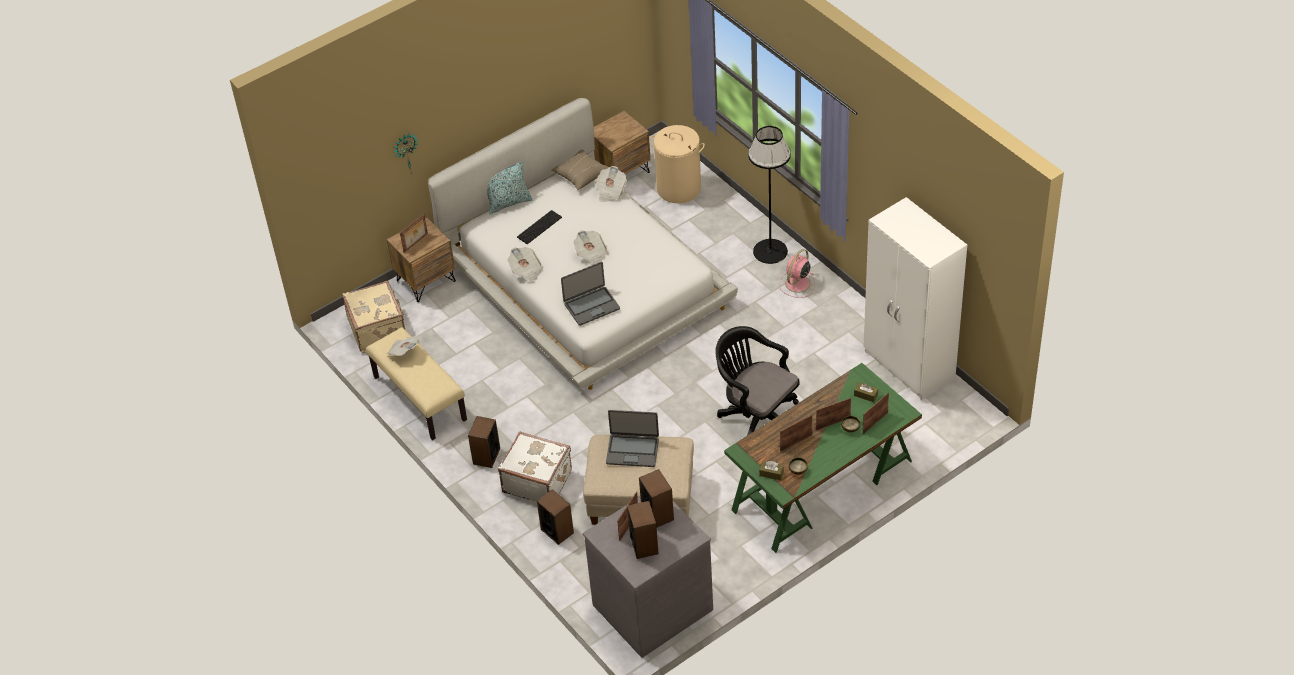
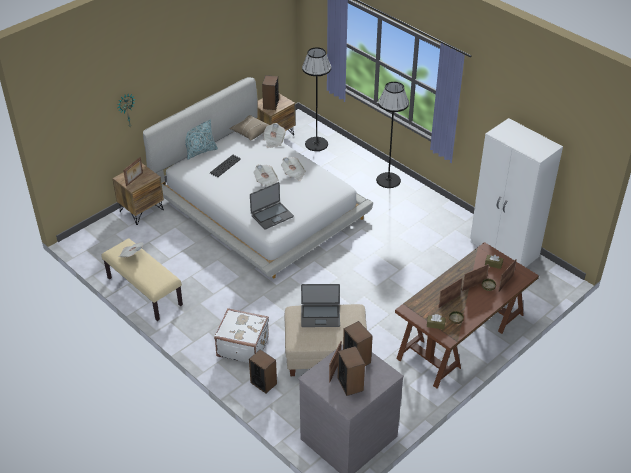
camera: 10 degrees left, 5 degrees down
beige suitcase [342,281,405,353] -> none
speaker [468,416,500,468] -> speaker moved to [262,75,279,110]
newspaper [508,247,543,282] -> newspaper moved to [281,157,306,181]
beige laundry basket [649,125,705,203] -> black floor lamp [302,47,331,151]
black office chair [715,326,800,435] -> none
green desk [724,363,922,553] -> brown desk [395,242,539,389]
pink fan [779,249,815,298] -> none

